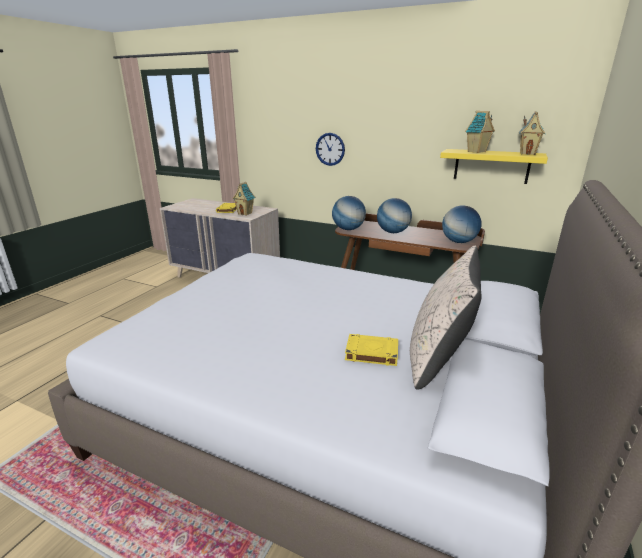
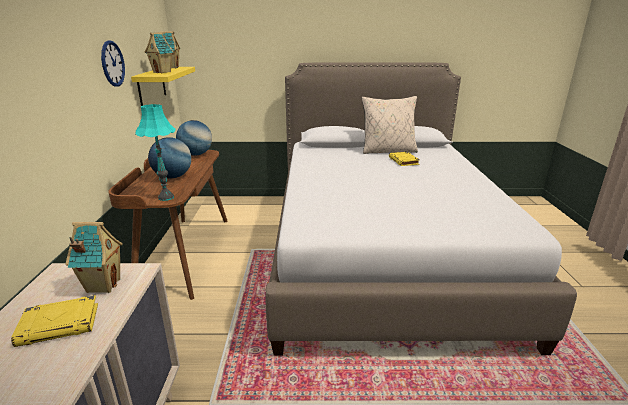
camera: 115 degrees left, 0 degrees up
wall clock [316,133,345,166] -> wall clock moved to [101,40,125,87]
globe [332,196,366,230] -> turquoise table lamp [135,104,175,201]

